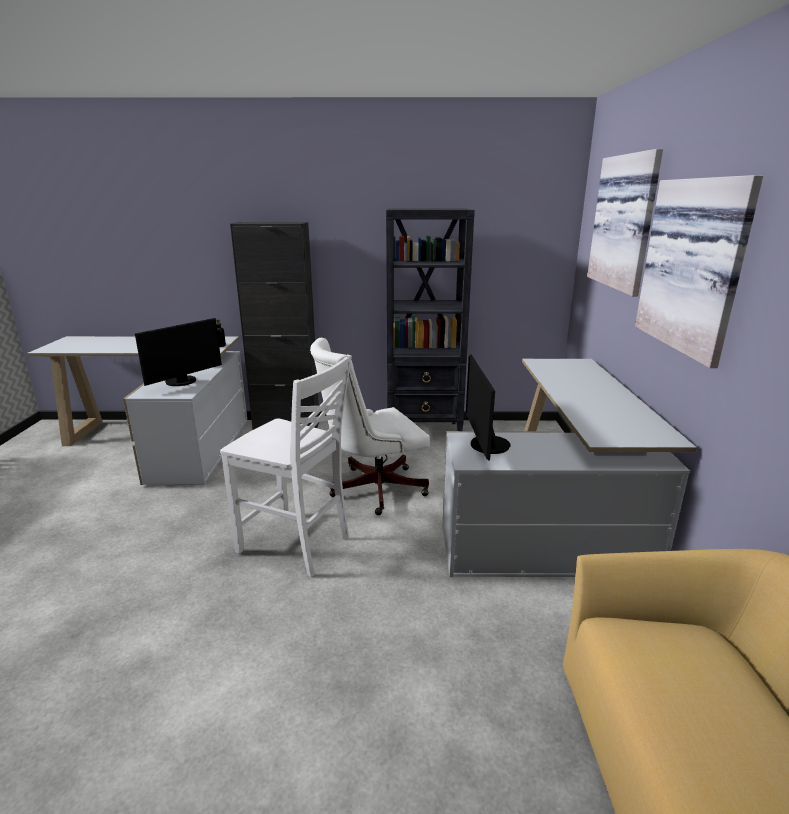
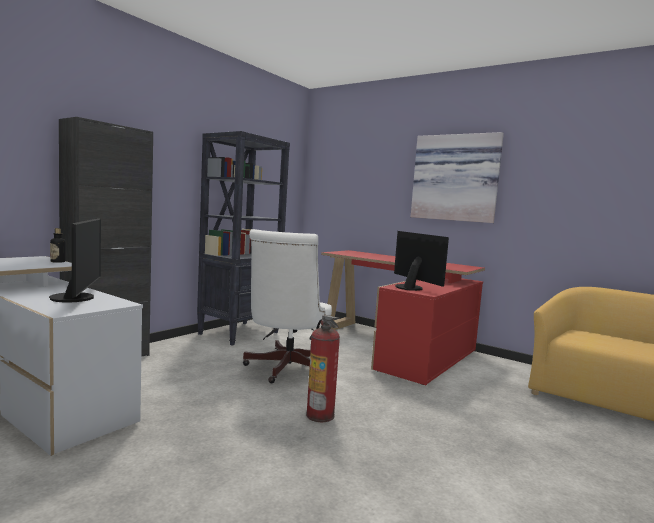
camera: 55 degrees left, 15 degrees down
white chair [220,355,352,577] -> fire extinguisher [306,315,340,422]
white desk [442,359,697,577] -> red desk [321,250,485,385]
monitor [466,355,511,461] -> monitor turned 150 degrees counterclockwise [394,231,449,291]
picture [587,149,663,296] -> none

